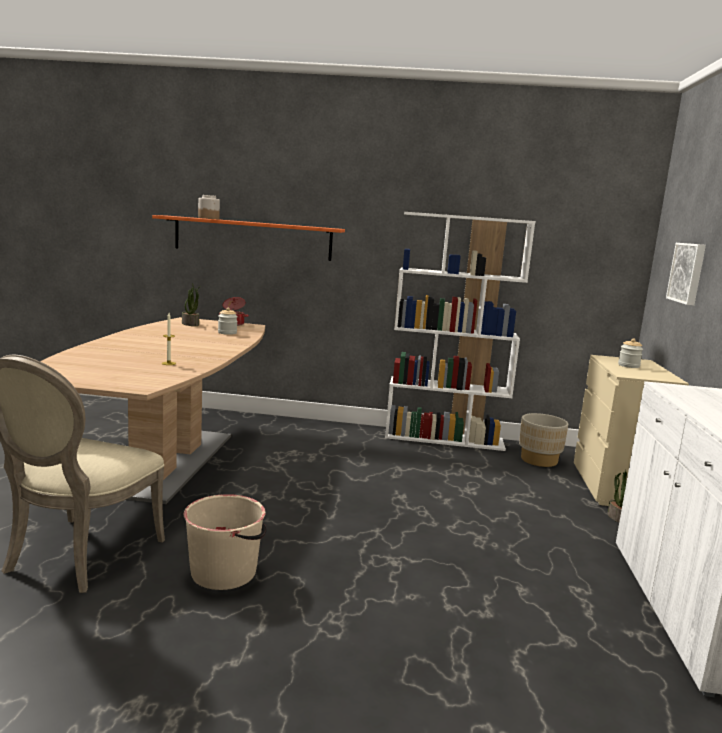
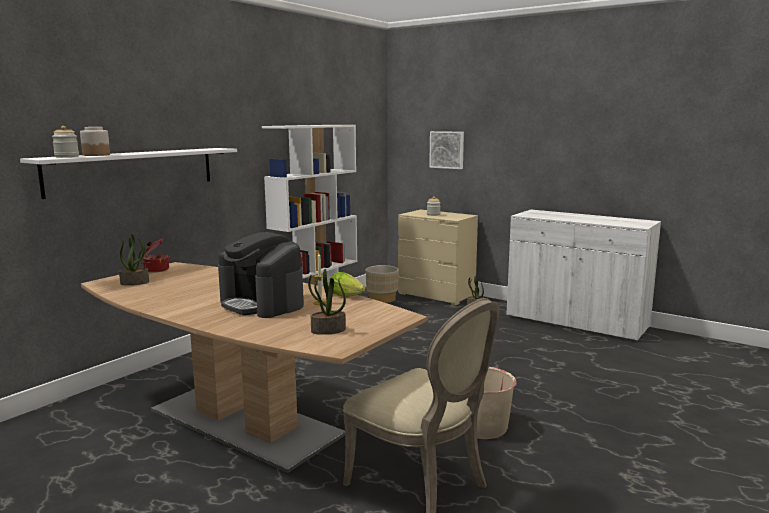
camera: 60 degrees left, 0 degrees up
orange shelf [152,215,345,261] -> white shelf [20,148,237,199]
jar [218,308,238,335] -> jar moved to [52,126,79,157]
none -> coffee machine [218,232,304,318]
none -> potted plant [308,269,346,335]
none -> lettuce [328,272,366,297]

